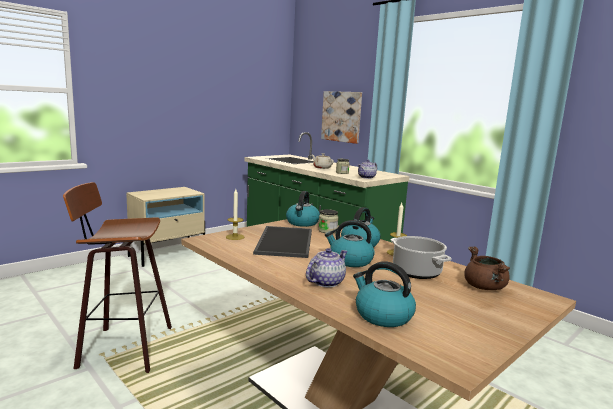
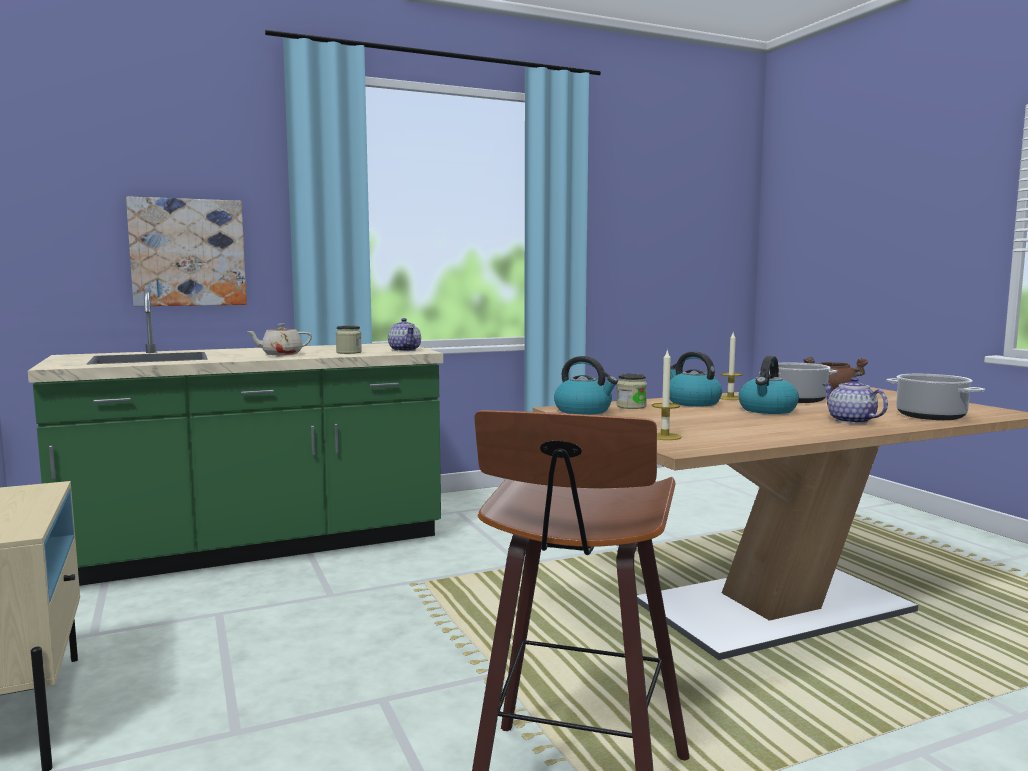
camera: 70 degrees left, 5 degrees down
tray [253,226,312,258] -> none
kettle [353,261,416,327] -> cooking pot [886,374,985,420]

